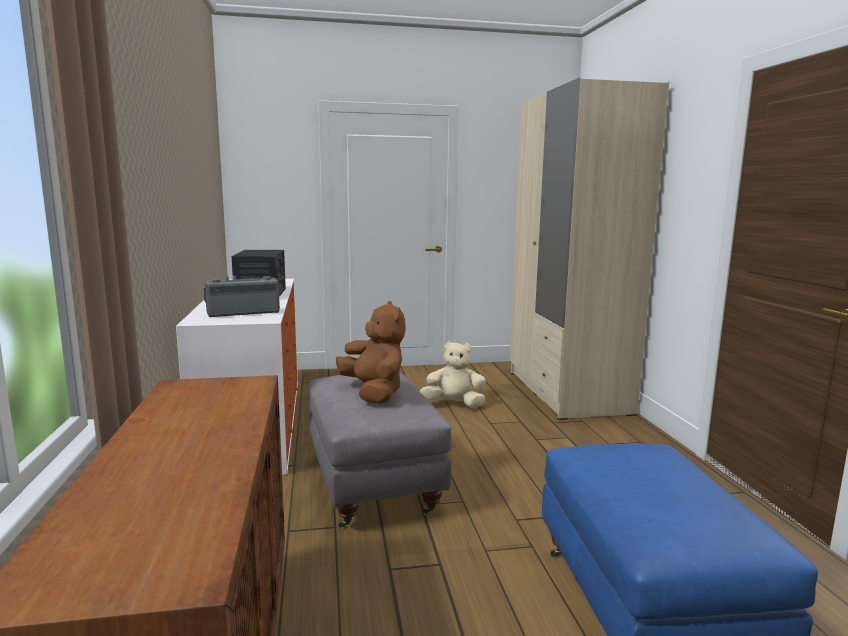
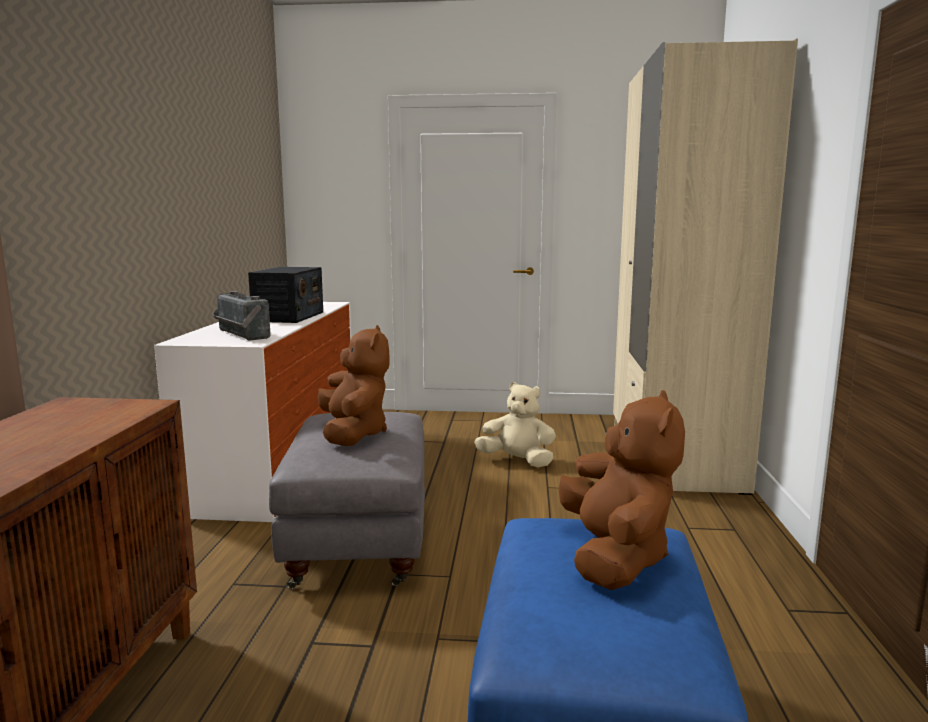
camera: 15 degrees right, 0 degrees up
radio [204,276,280,318] -> radio turned 120 degrees counterclockwise [212,291,271,341]
none -> brown plush toy [558,390,685,590]

